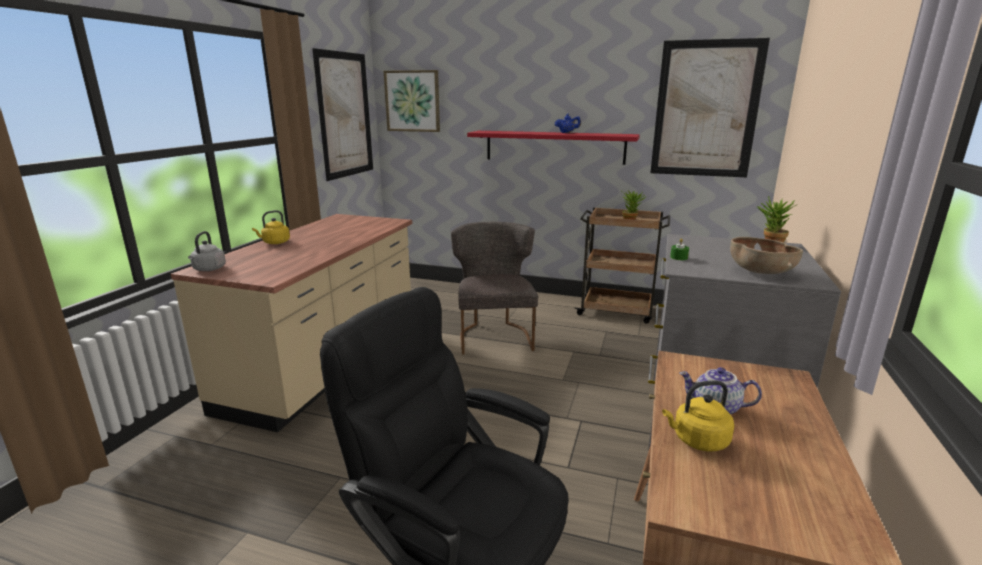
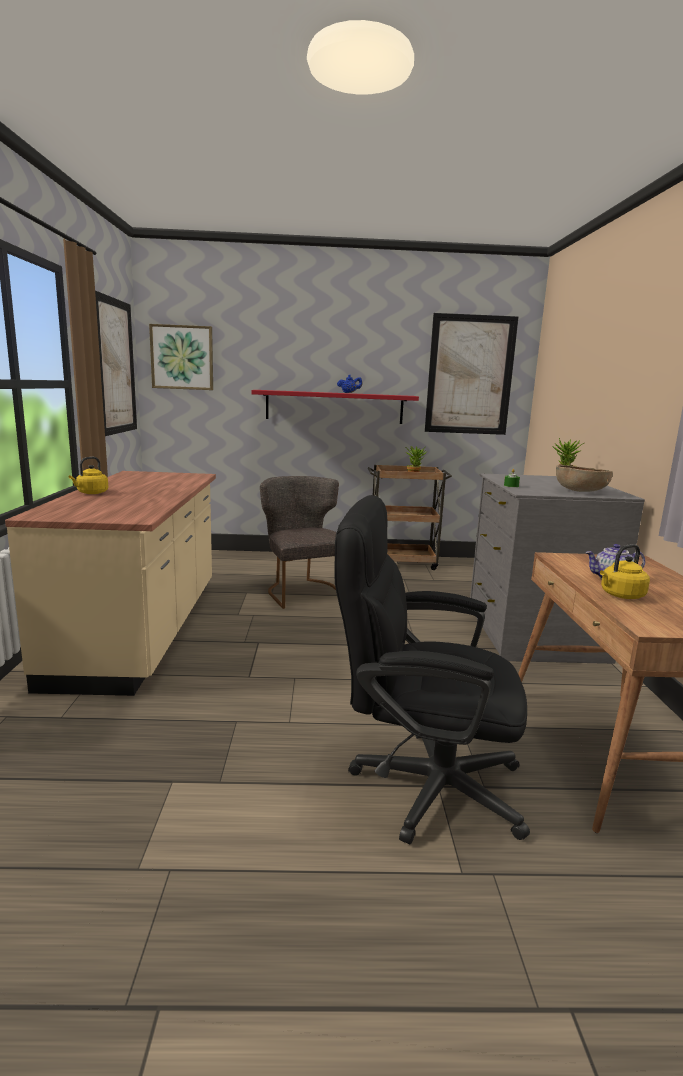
camera: 20 degrees left, 5 degrees down
grey kettle [188,231,226,271] -> none

